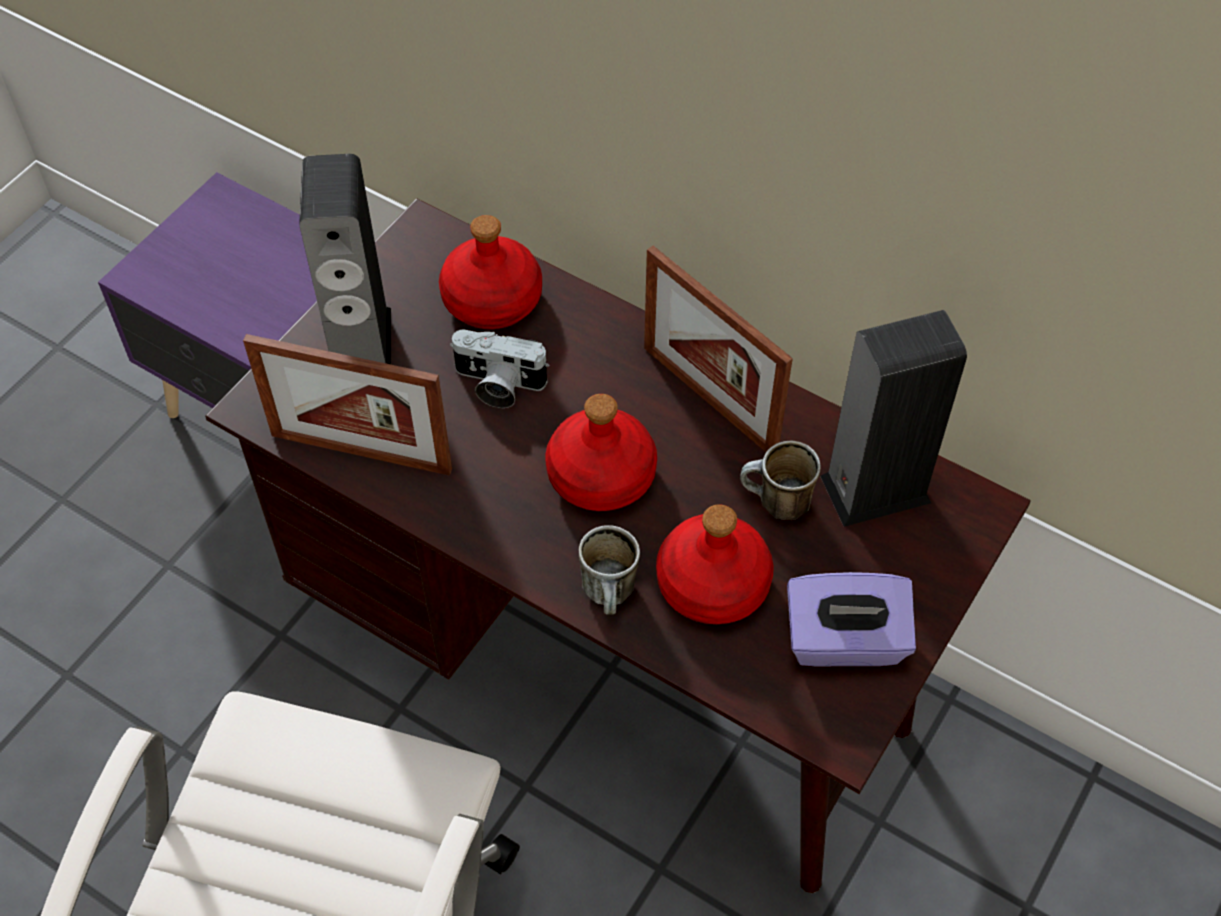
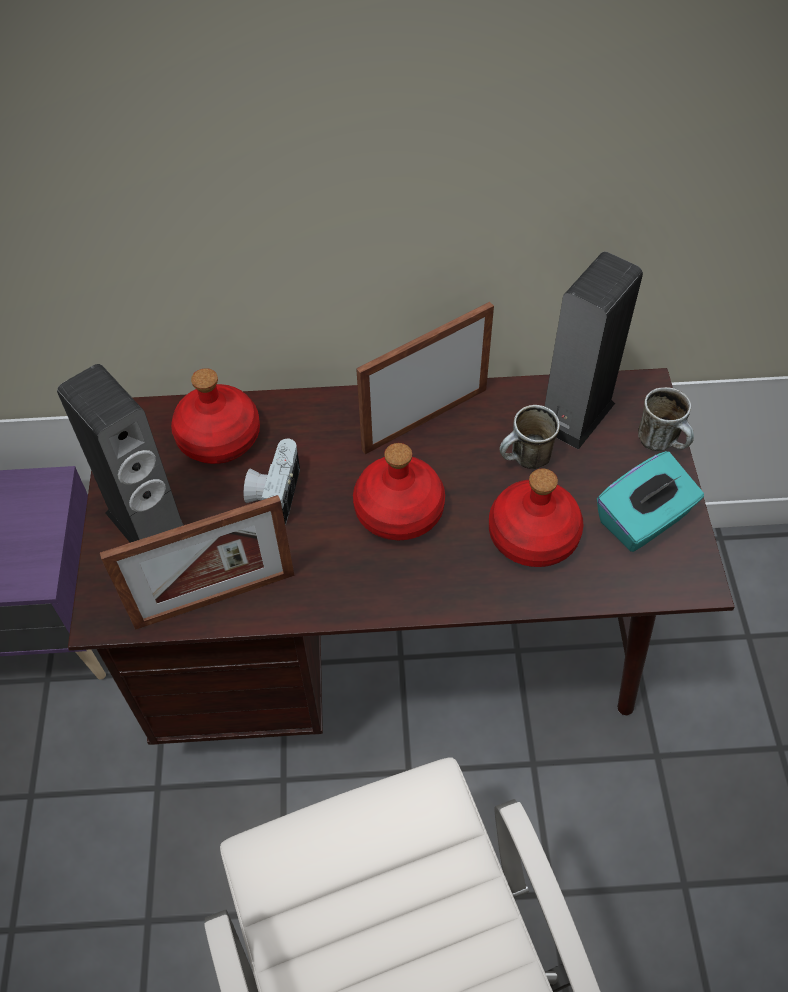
camera: 35 degrees left, 0 degrees up
camera [450,329,549,408] -> camera turned 120 degrees clockwise [244,439,300,525]
mug [578,525,640,615] -> mug moved to [638,387,694,451]
picture frame [644,246,793,452] -> picture frame turned 135 degrees clockwise [356,302,494,454]
purple tissue box [787,572,916,667] -> turquoise tissue box [597,451,704,552]

